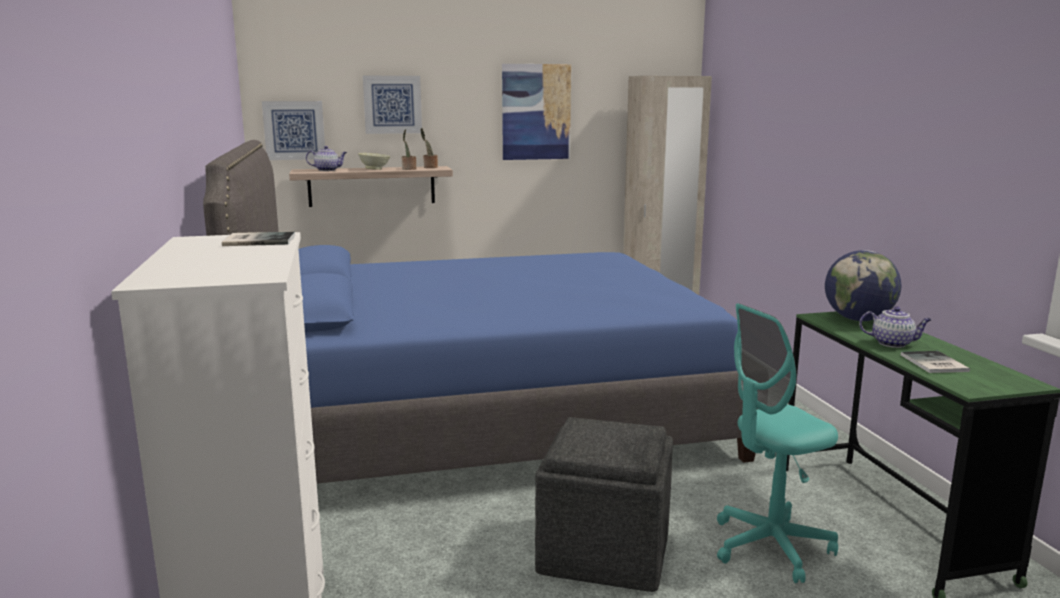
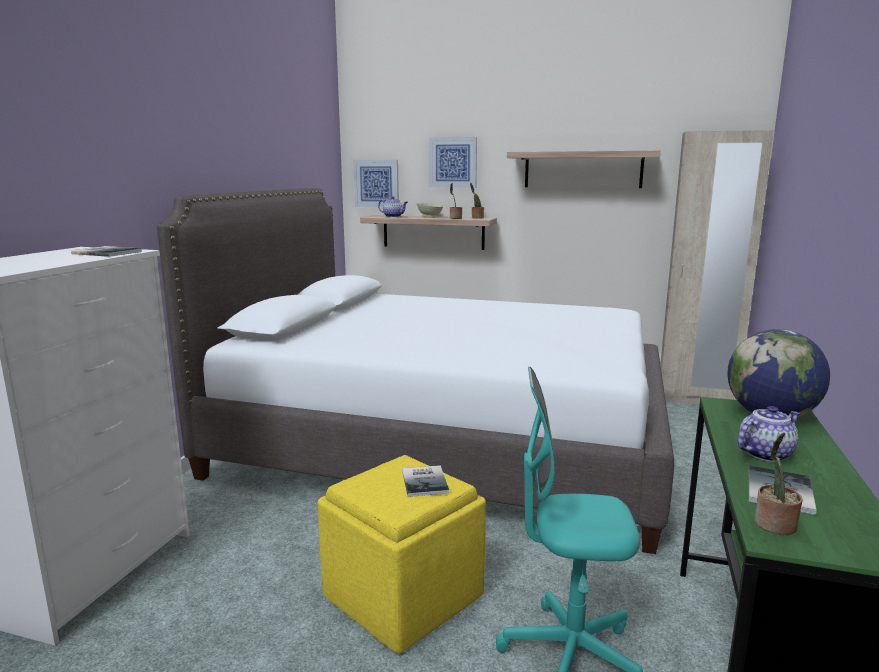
camera: 30 degrees right, 0 degrees up
blue bed [203,140,758,484] -> white bed [157,188,674,554]
picture [502,64,571,160] -> shelf [507,150,661,188]
grey ottoman [535,417,673,592] -> yellow ottoman [318,455,486,653]
teapot [859,306,932,348] -> teapot turned 75 degrees counterclockwise [738,406,800,462]
none -> book [402,465,449,497]
none -> potted plant [755,432,803,535]

